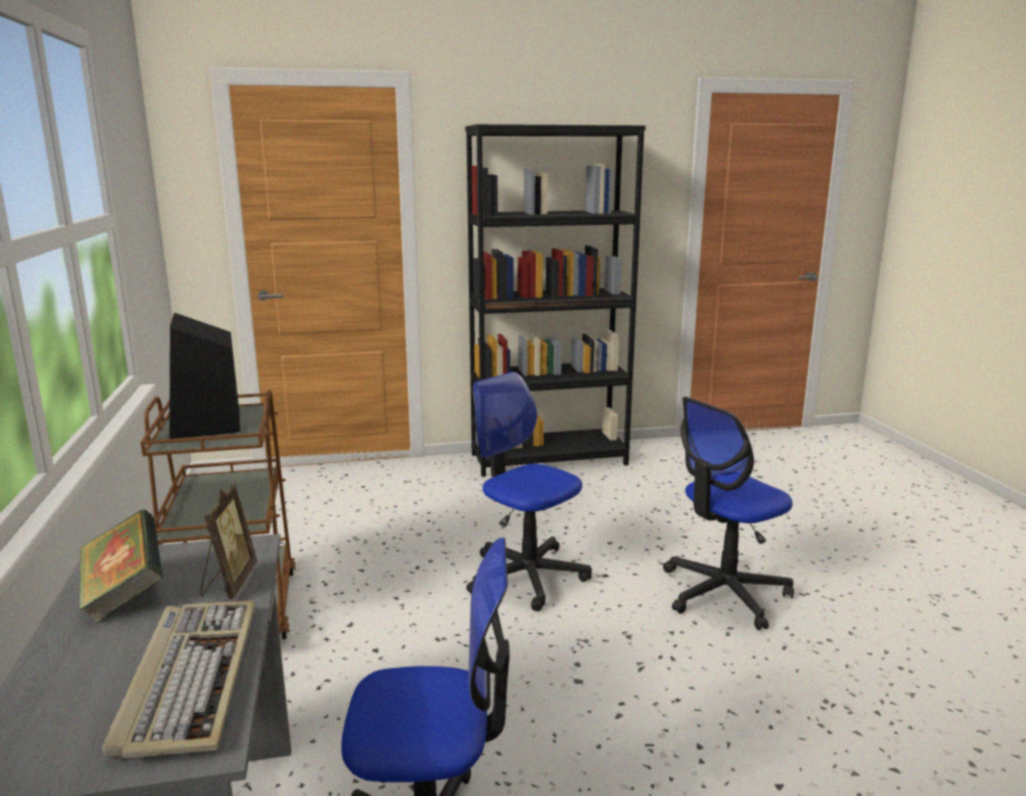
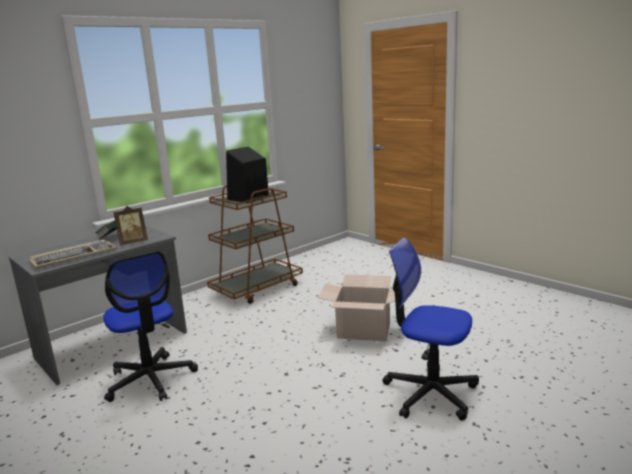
camera: 60 degrees right, 0 degrees up
black bookcase [465,124,646,477] -> none
office chair [466,372,592,611] -> cardboard box [318,274,395,341]

